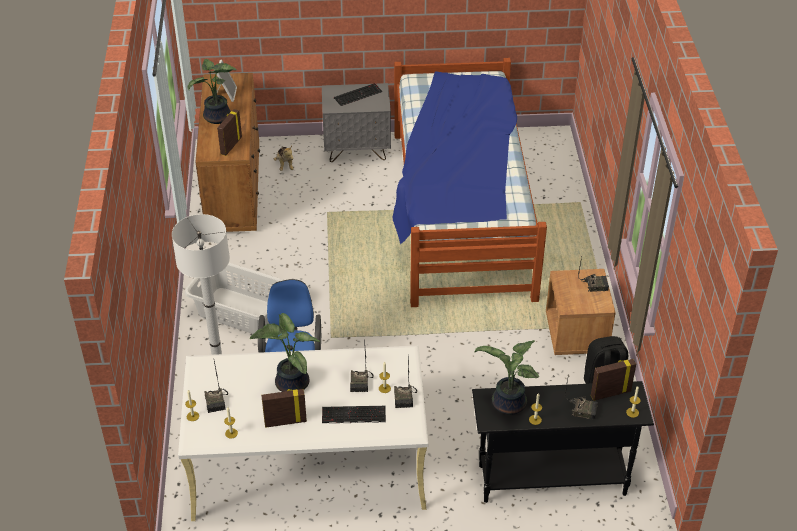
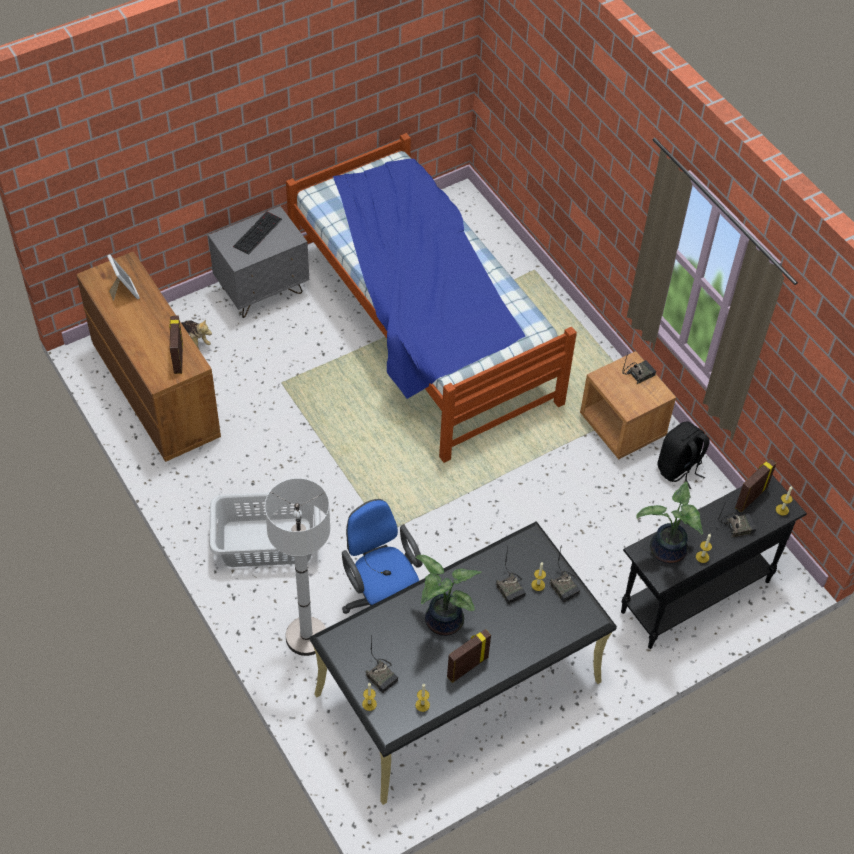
camera: 30 degrees left, 10 degrees up
white desk [178,346,428,521] -> black desk [310,521,617,805]
potted plant [187,59,237,124] -> none
keyboard [322,406,386,424] -> none

